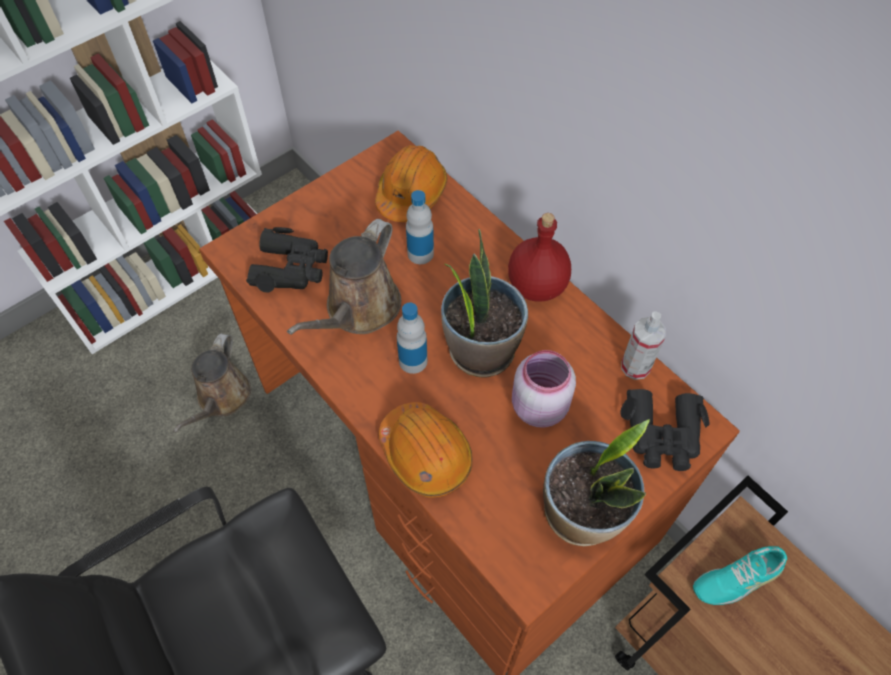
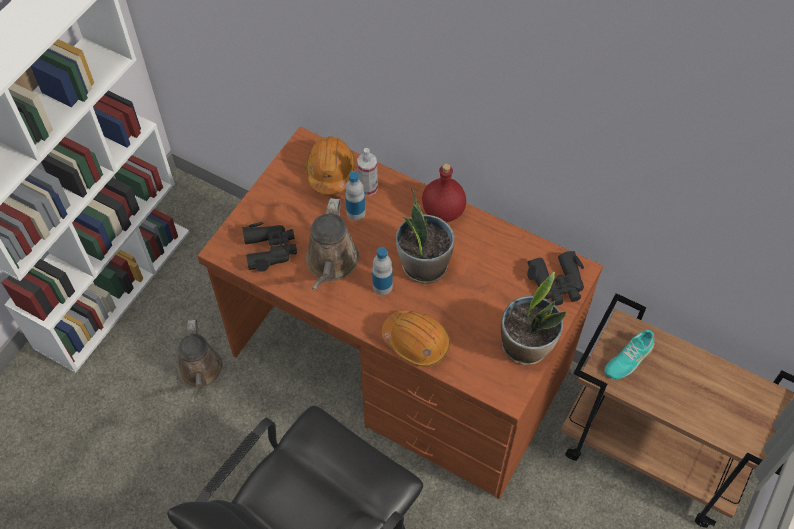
camera: 20 degrees left, 0 degrees up
pink jar [512,350,576,428] -> none
spray bottle [621,311,666,380] -> spray bottle moved to [357,148,378,196]

